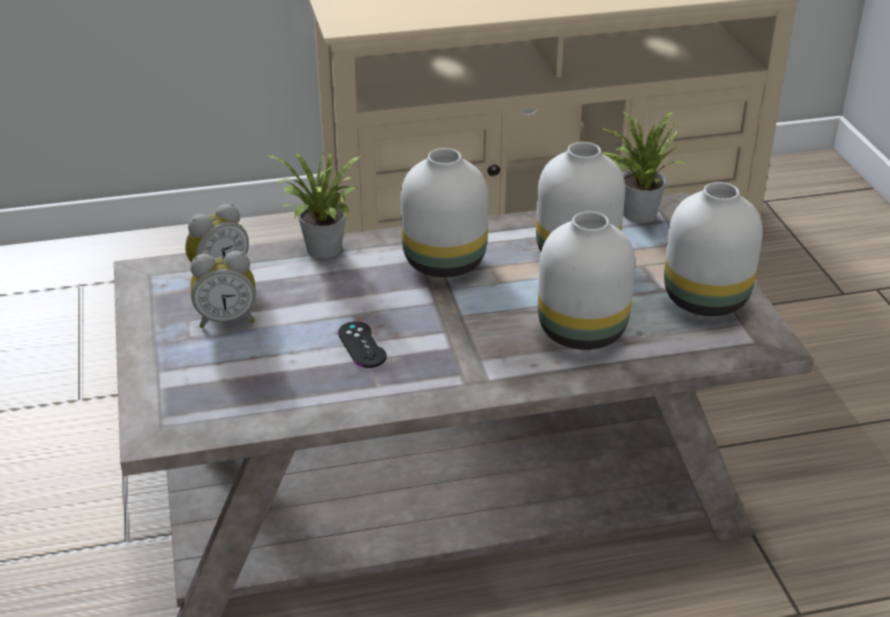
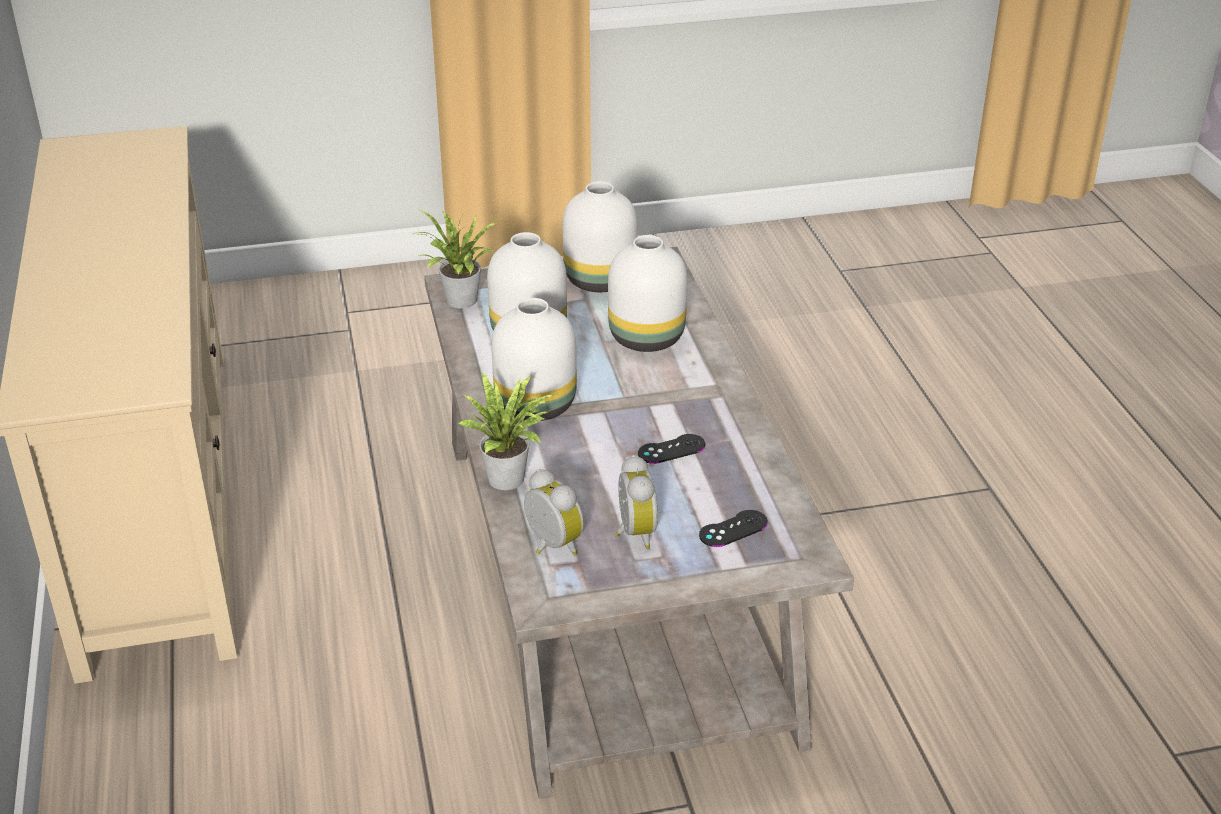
camera: 90 degrees left, 0 degrees up
none -> black game controller [699,510,768,547]

